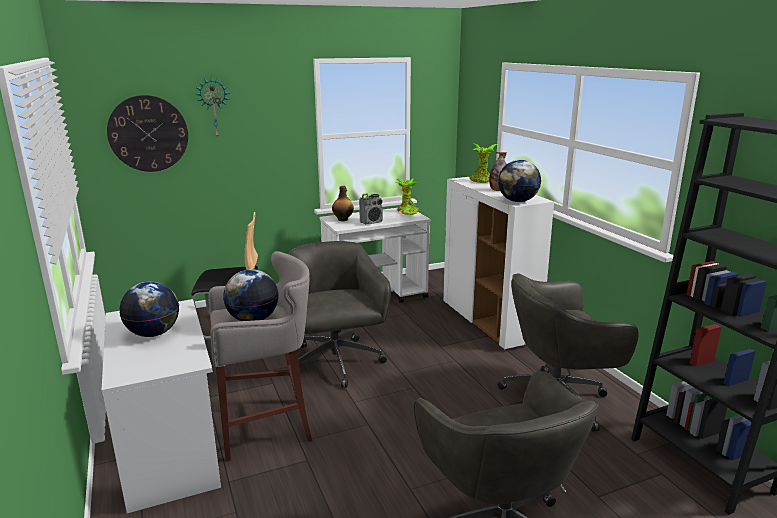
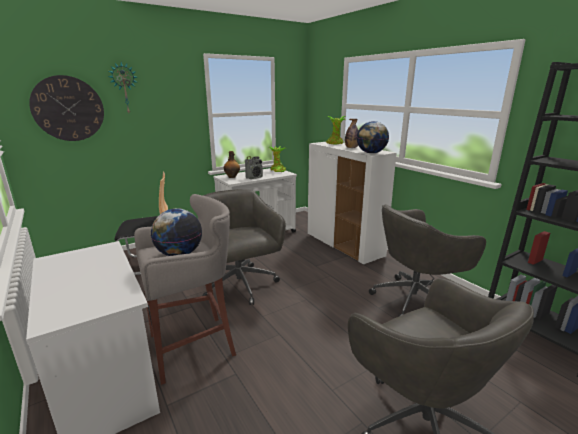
camera: 10 degrees left, 0 degrees up
globe [120,281,179,337] -> none

